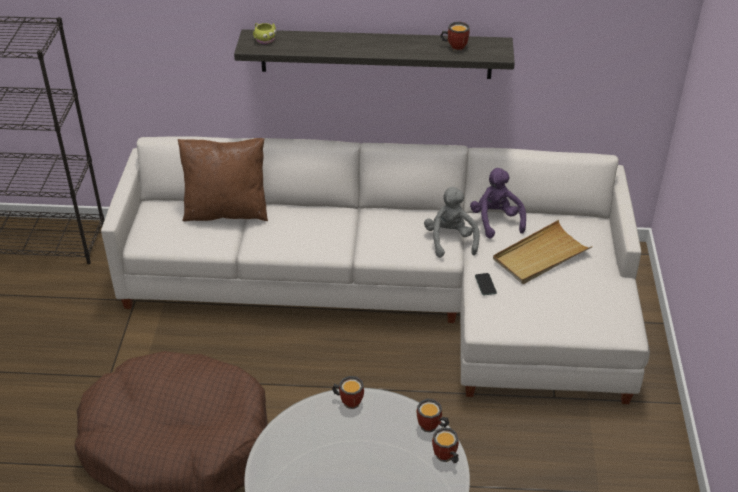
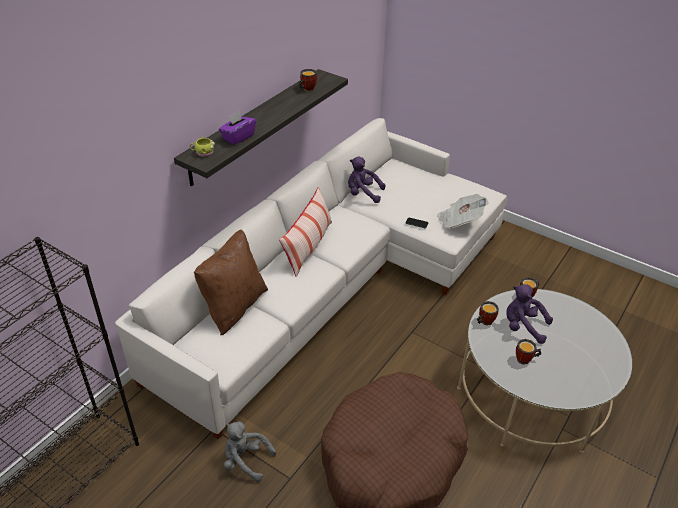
camera: 60 degrees left, 0 degrees up
grey plush toy [424,187,480,258] -> grey plush toy moved to [224,422,276,482]
mug [432,427,459,463] -> mug moved to [516,339,541,365]
beige tray [493,220,593,284] -> none
none -> purple tissue box [219,111,256,145]
none -> pillow [279,187,332,277]
none -> newspaper [437,194,488,229]
none -> purple plush toy [506,284,553,344]

